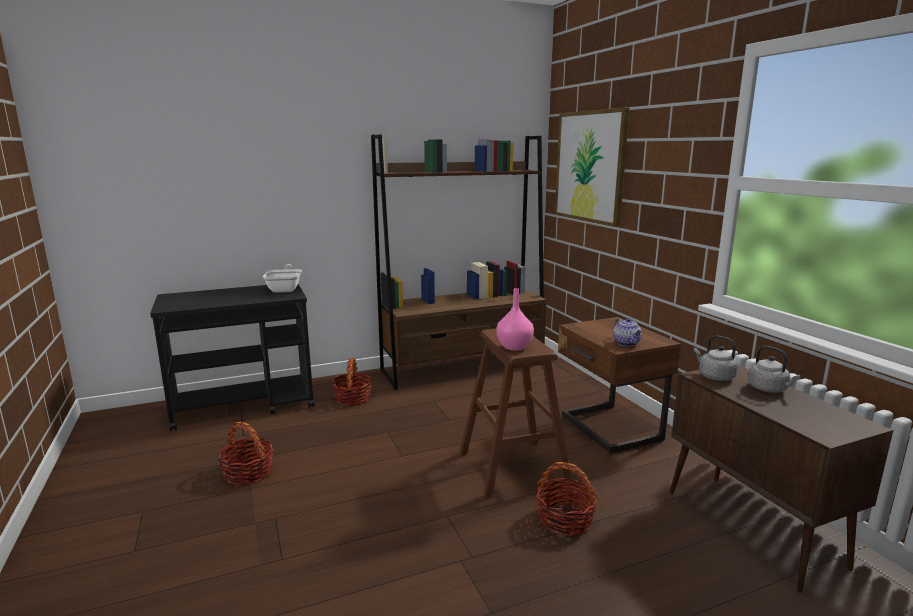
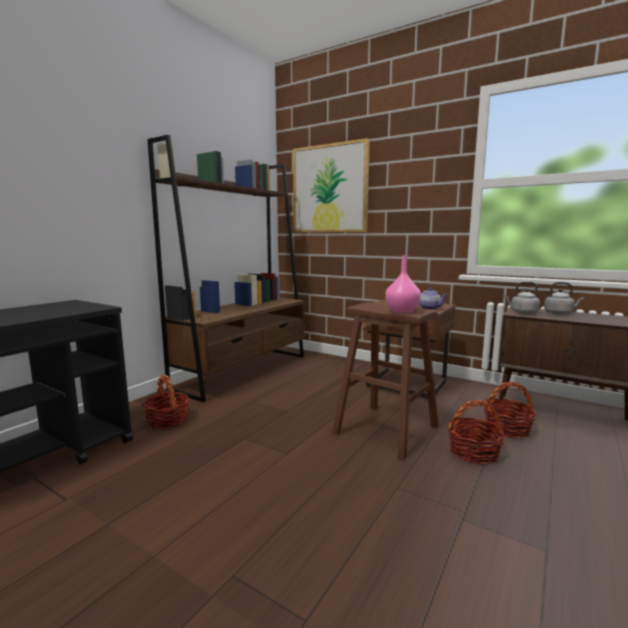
camera: 35 degrees left, 5 degrees down
basket [218,422,273,485] -> basket moved to [484,381,537,439]
frying pan [263,264,302,293] -> none

